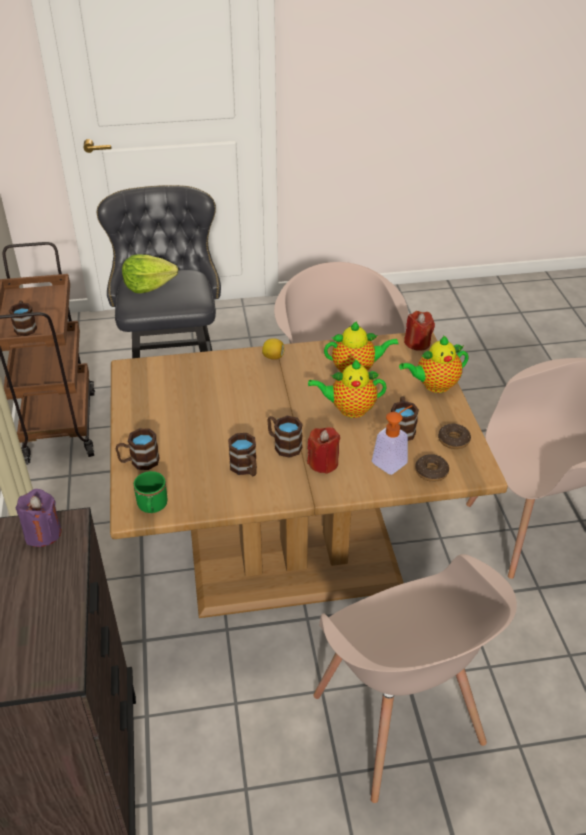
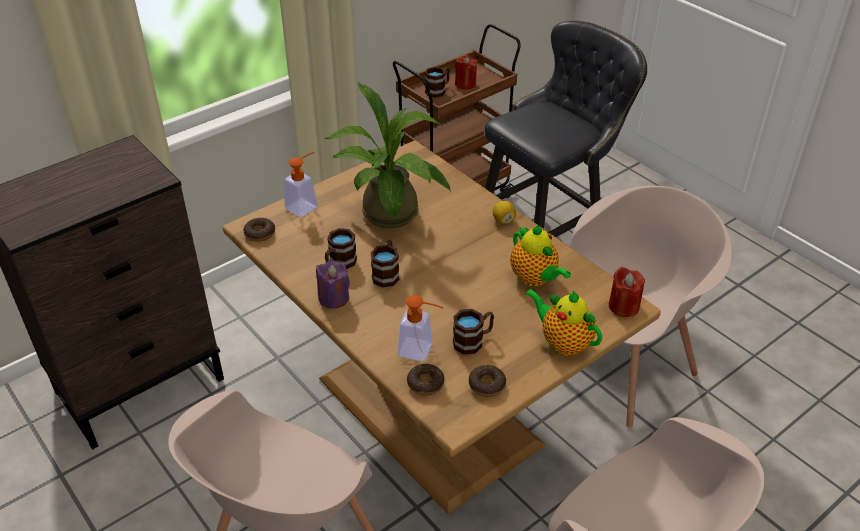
camera: 60 degrees right, 0 degrees up
purple candle [15,489,62,547] -> purple candle moved to [316,260,350,308]
brown mug [116,428,160,470] -> soap dispenser [284,152,318,217]
lettuce [122,254,178,293] -> none
green mug [134,471,167,513] -> donut [243,218,275,242]
red candle [307,427,340,474] -> red candle moved to [455,55,478,90]
teapot [308,359,387,418] -> none
none -> potted plant [324,82,451,228]

